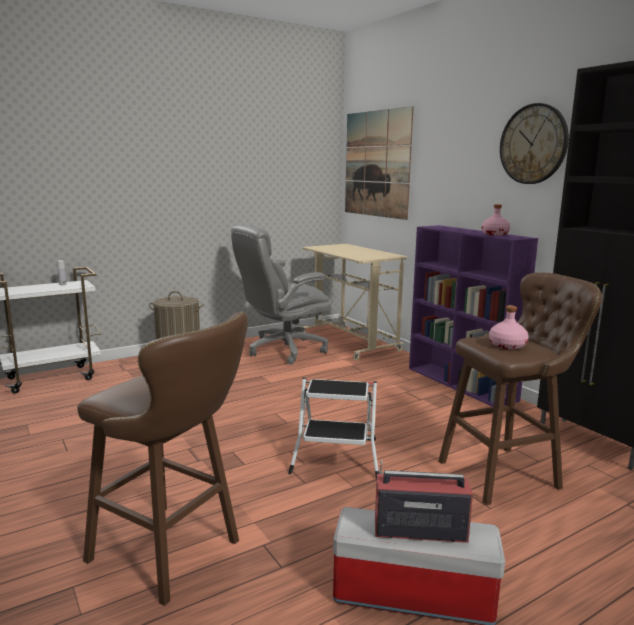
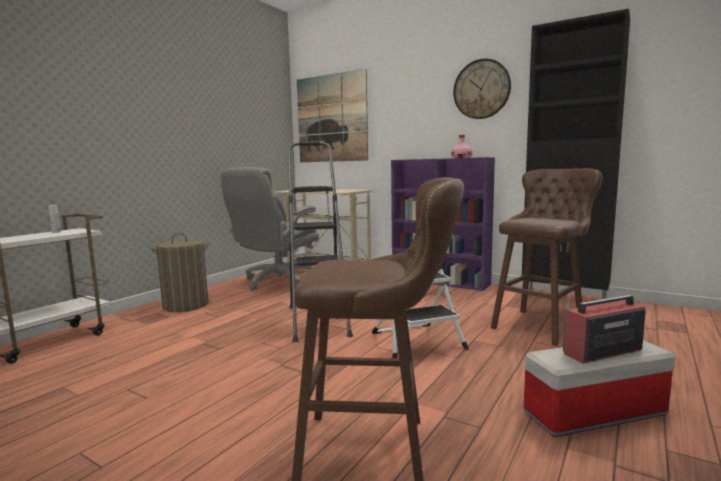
camera: 25 degrees left, 5 degrees down
pink bottle [489,305,529,349] -> none
none -> step ladder [288,142,353,342]

